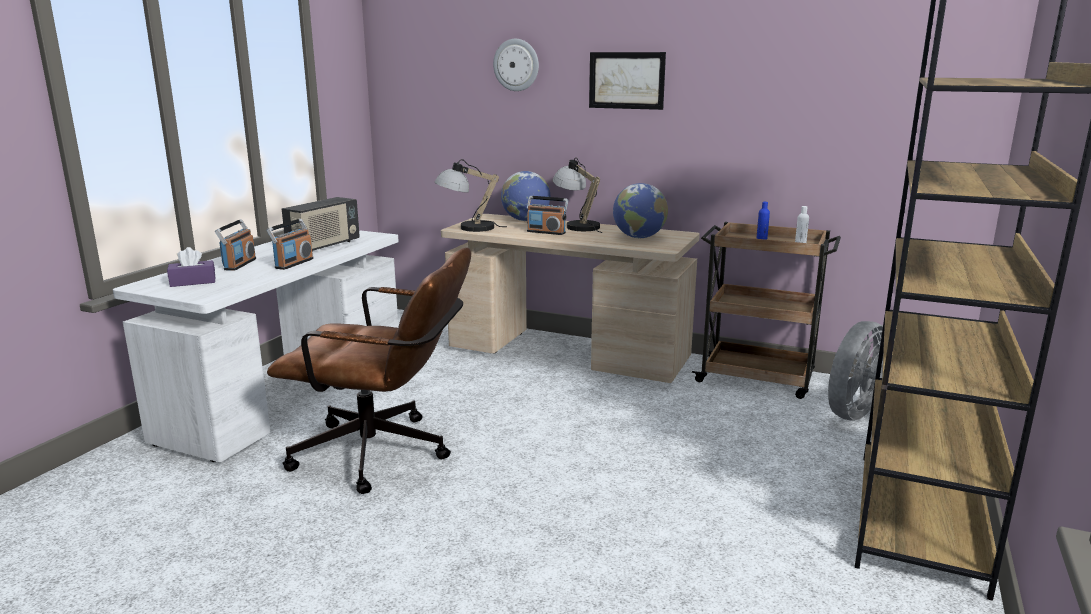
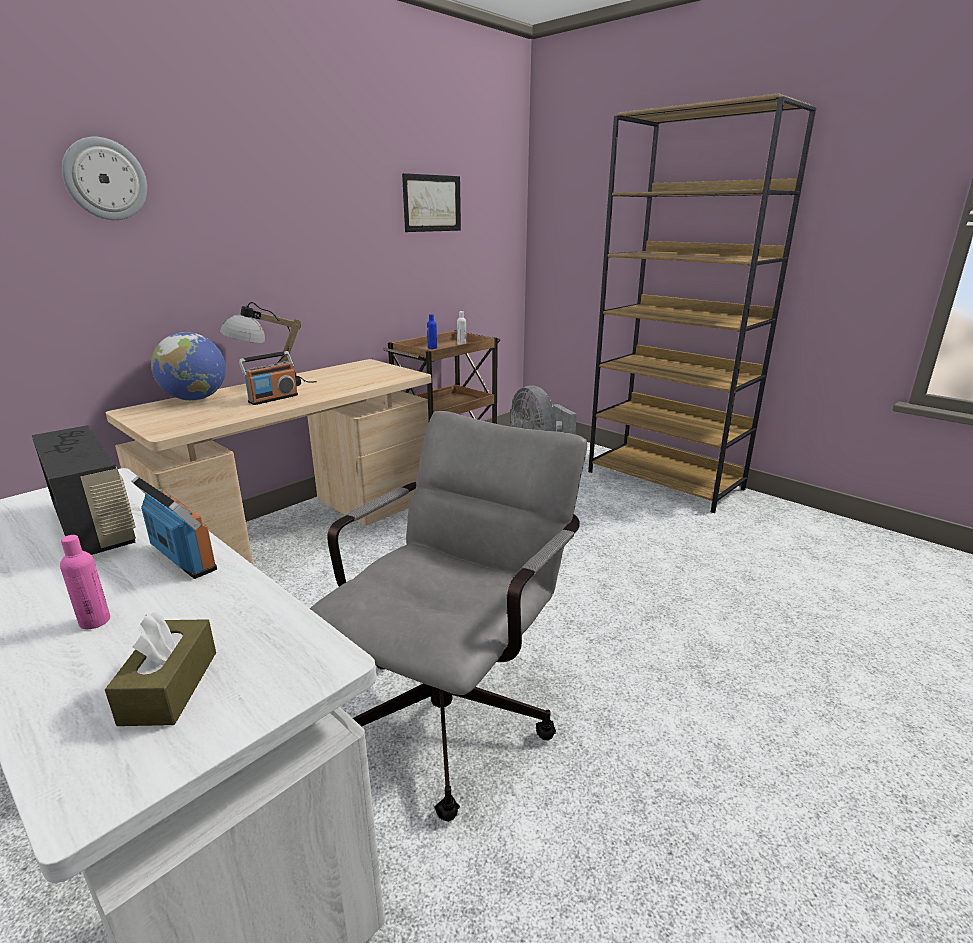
camera: 70 degrees left, 5 degrees up
purple tissue box [167,247,215,287] -> brown tissue box [105,612,216,726]
radio [215,219,256,271] -> pink bottle [60,535,110,629]
brown office chair [267,247,471,494] -> grey office chair [310,411,587,822]
table lamp [435,159,507,232] -> none
picture [589,52,666,110] -> picture moved to [402,173,461,232]
globe [613,183,668,238] -> none

